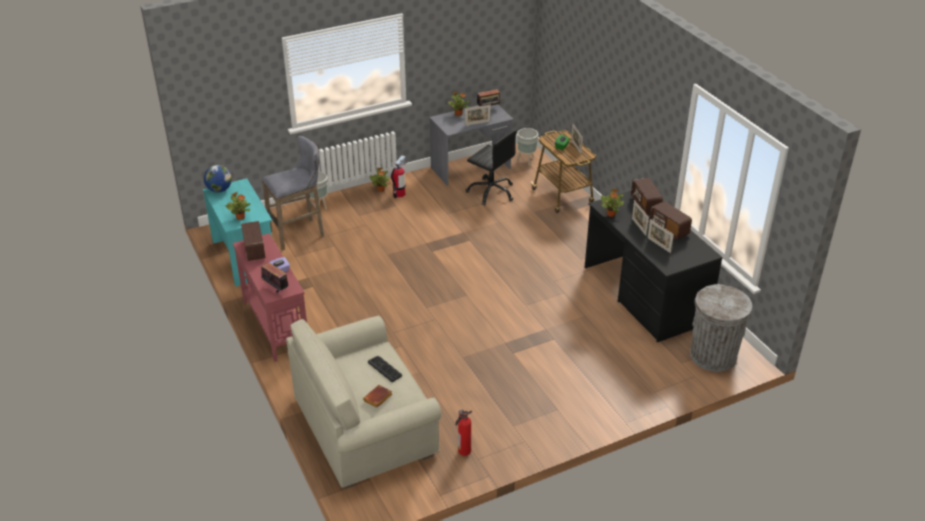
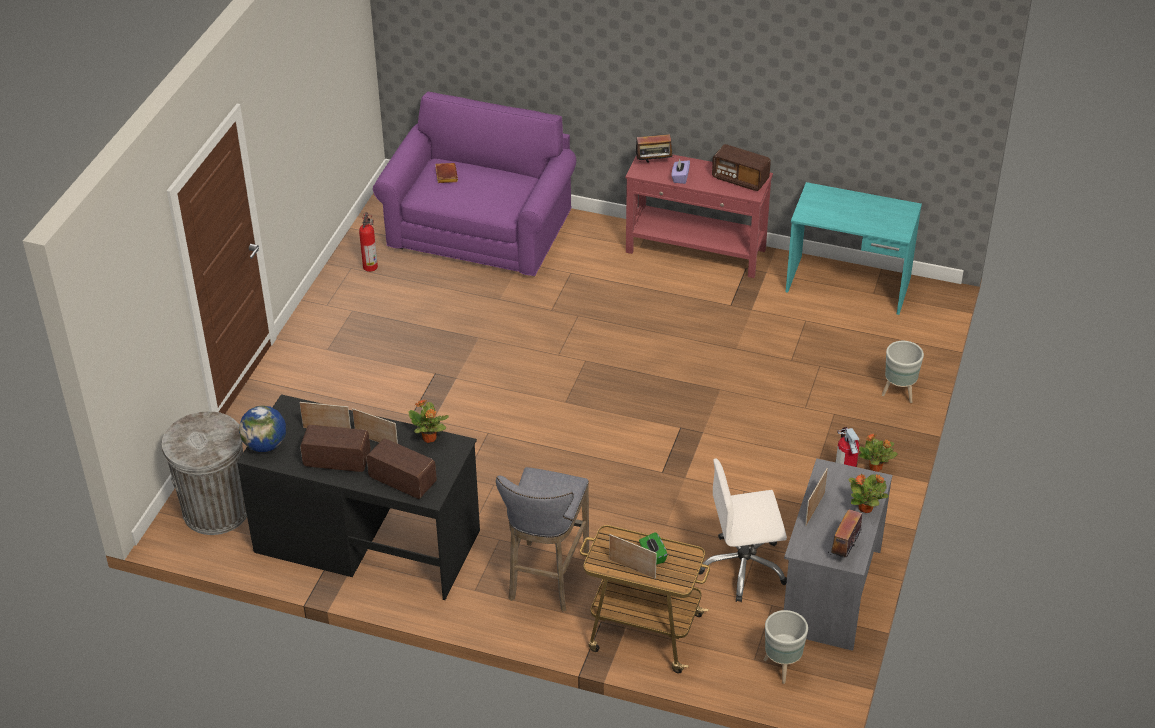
camera: 135 degrees right, 5 degrees up
globe [204,165,232,193] -> globe moved to [239,405,286,452]
potted plant [225,192,251,220] -> none
grey stool [262,136,324,250] -> grey stool moved to [496,467,589,611]
beige sofa [286,315,441,489] -> purple sofa [373,92,576,276]
keyboard [368,356,402,382] -> none
black office chair [466,130,517,206] -> white office chair [699,459,787,602]

